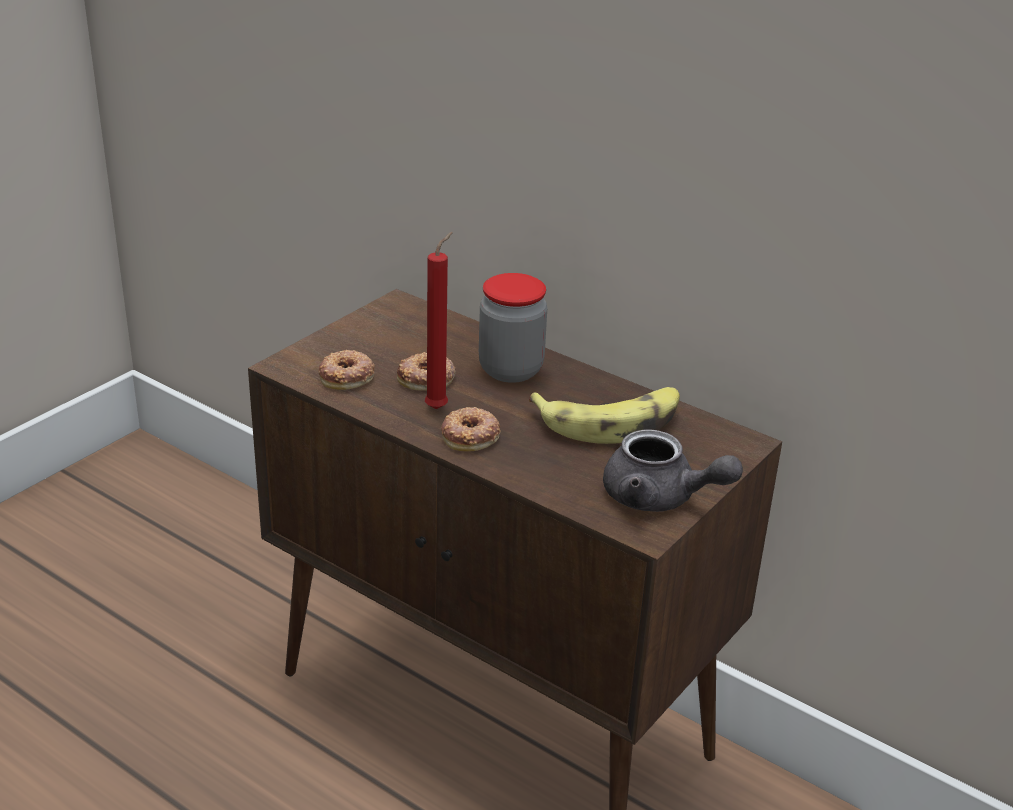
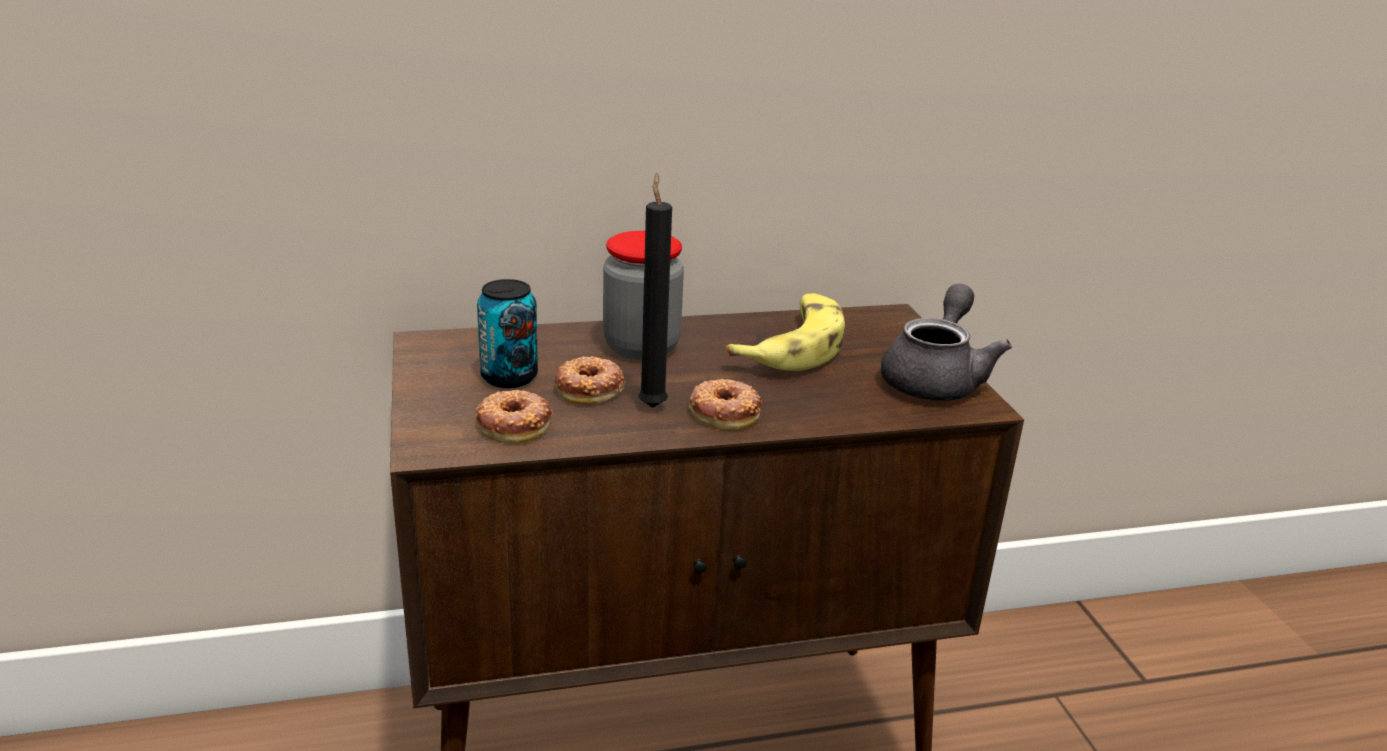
camera: 50 degrees left, 5 degrees down
red candle [425,232,453,409] -> black candle [638,173,672,408]
grey teapot [603,430,743,512] -> grey teapot turned 45 degrees counterclockwise [881,284,1012,401]
none -> can [477,279,538,388]

